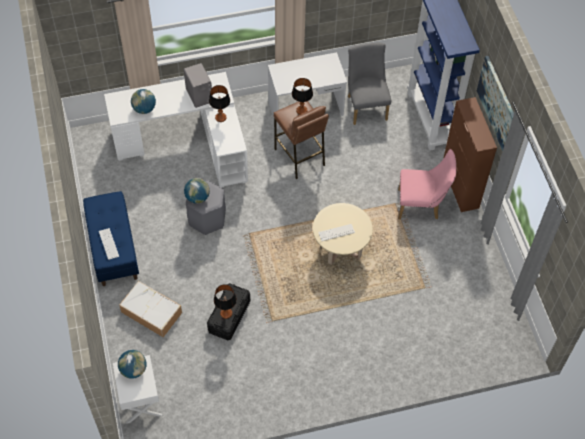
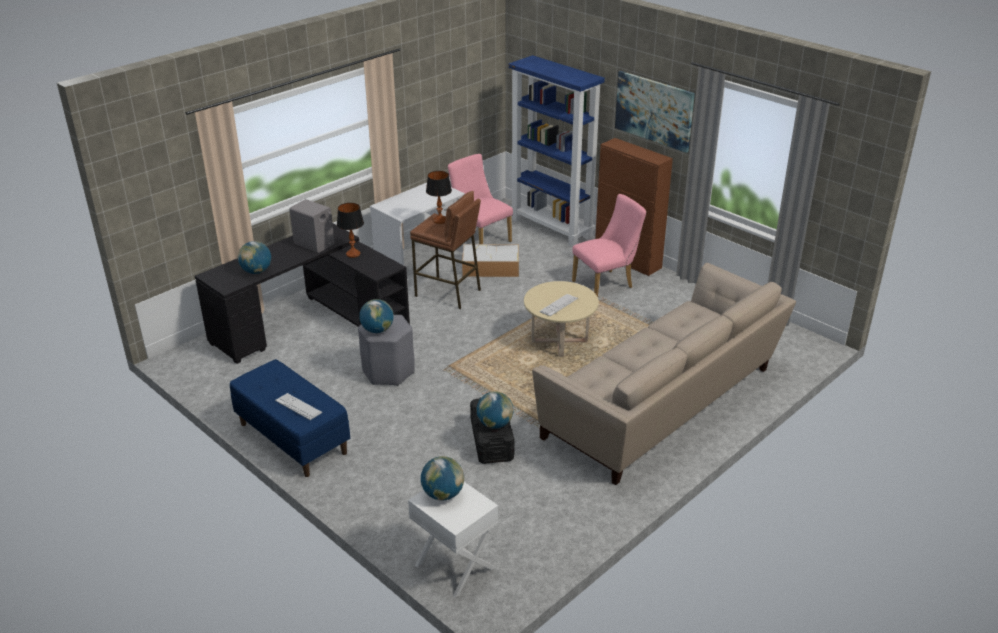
camera: 30 degrees left, 25 degrees down
white desk [104,72,248,188] -> black desk [195,223,410,364]
storage box [119,281,182,337] -> storage box moved to [462,244,519,277]
table lamp [214,284,237,319] -> globe [477,391,513,429]
grey chair [348,43,391,125] -> pink chair [448,154,513,244]
none -> beige sofa [532,263,796,485]

